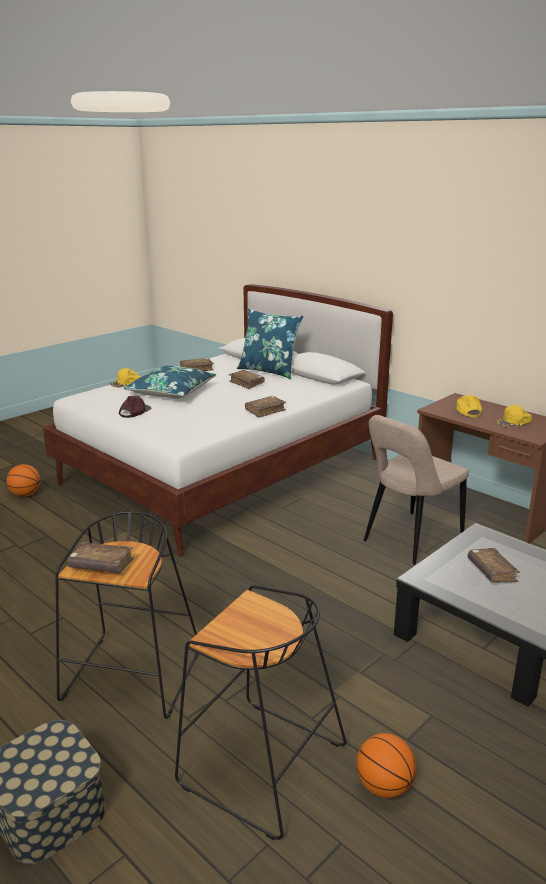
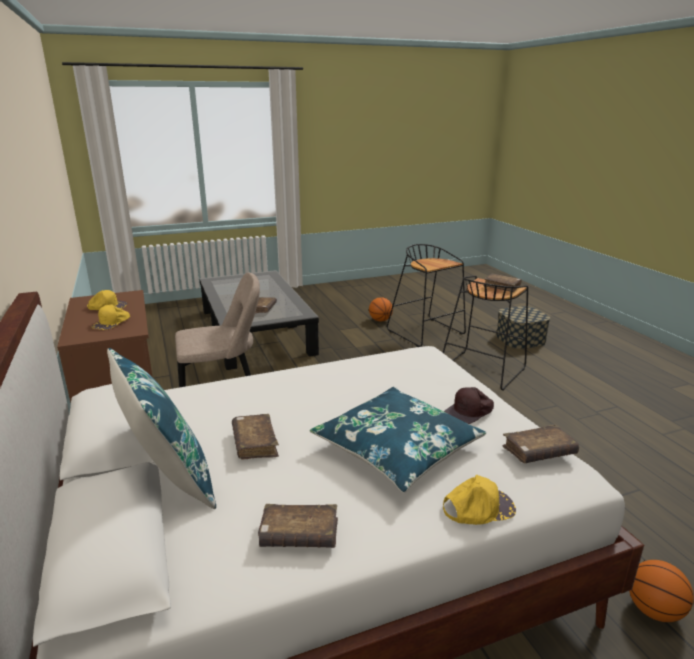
camera: 155 degrees left, 0 degrees up
brown book [245,396,286,418] -> brown book moved to [503,424,579,463]

